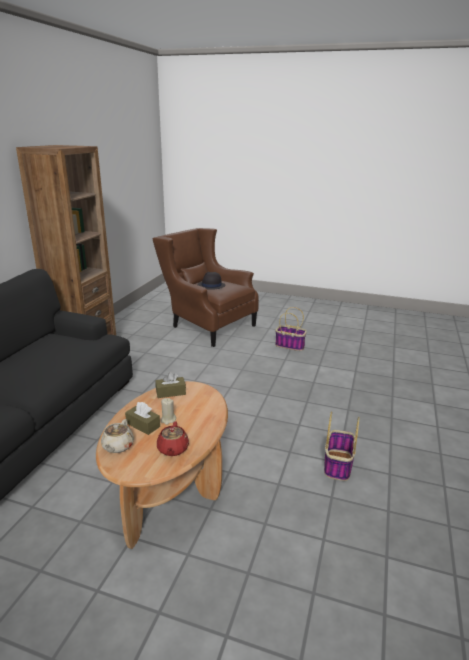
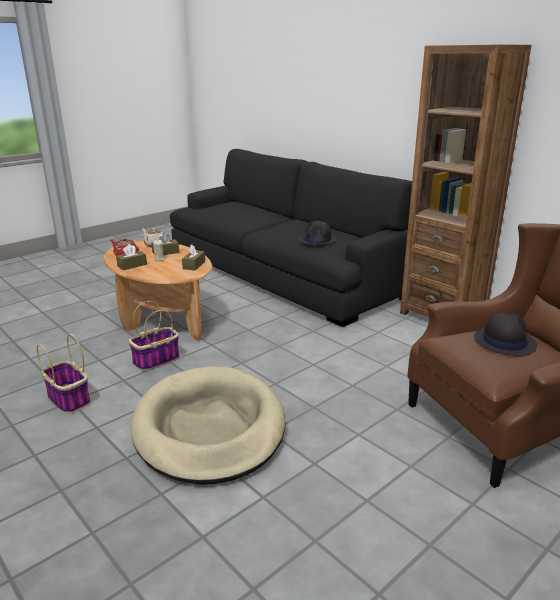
camera: 120 degrees right, 0 degrees up
basket [275,307,307,351] -> basket moved to [129,301,180,371]
none -> brown tissue box [116,244,147,270]
none -> beige dog bed [130,366,285,485]
none -> black hat [298,221,336,245]

